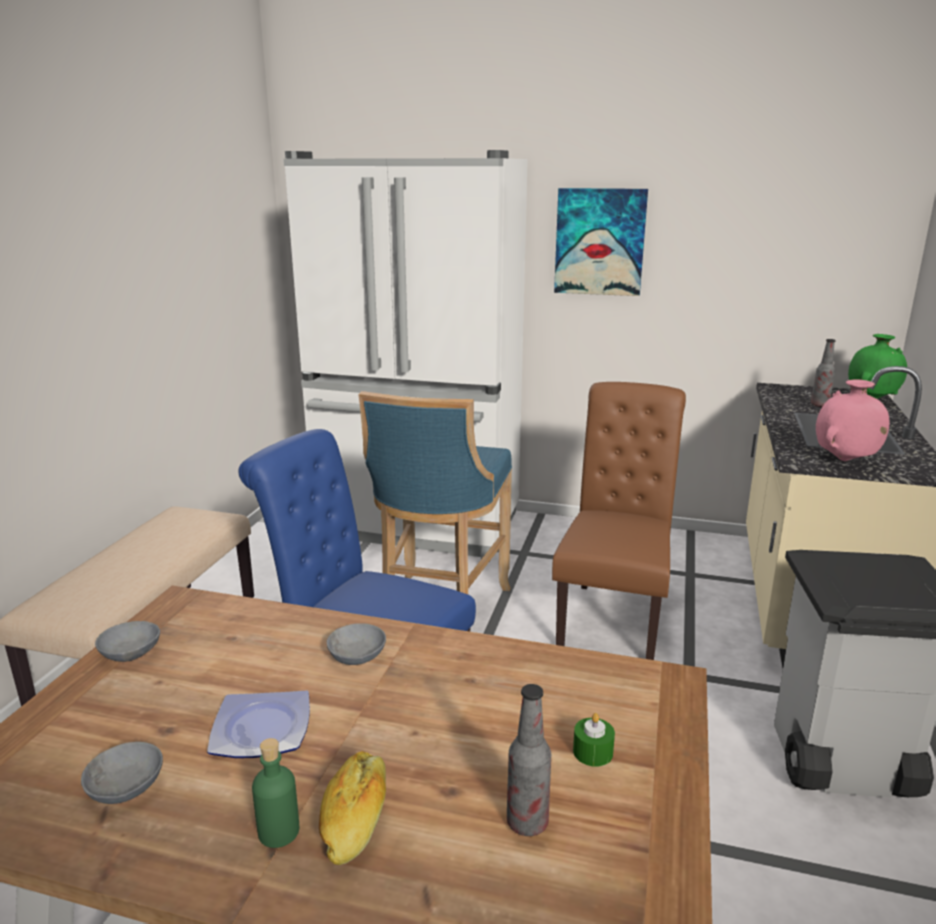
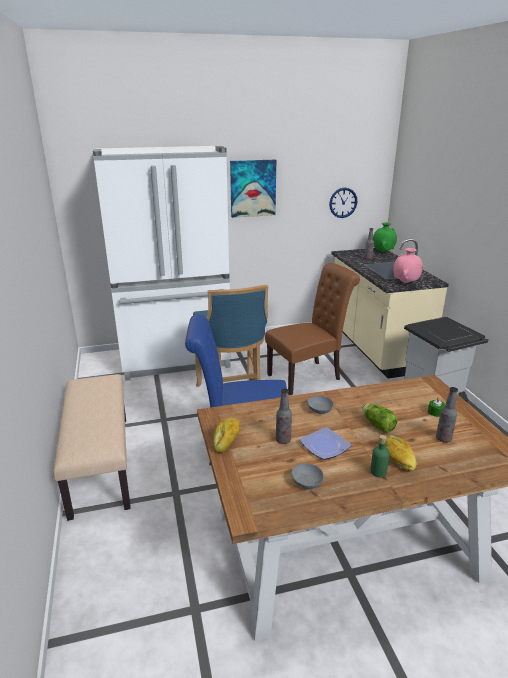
camera: 30 degrees left, 5 degrees up
grey bowl [95,621,160,662] -> bread [213,418,240,453]
brown chair [552,382,686,660] -> brown chair turned 75 degrees clockwise [265,263,360,395]
none -> bottle [276,388,292,444]
none -> wall clock [329,187,357,218]
none -> lettuce [362,404,398,433]

